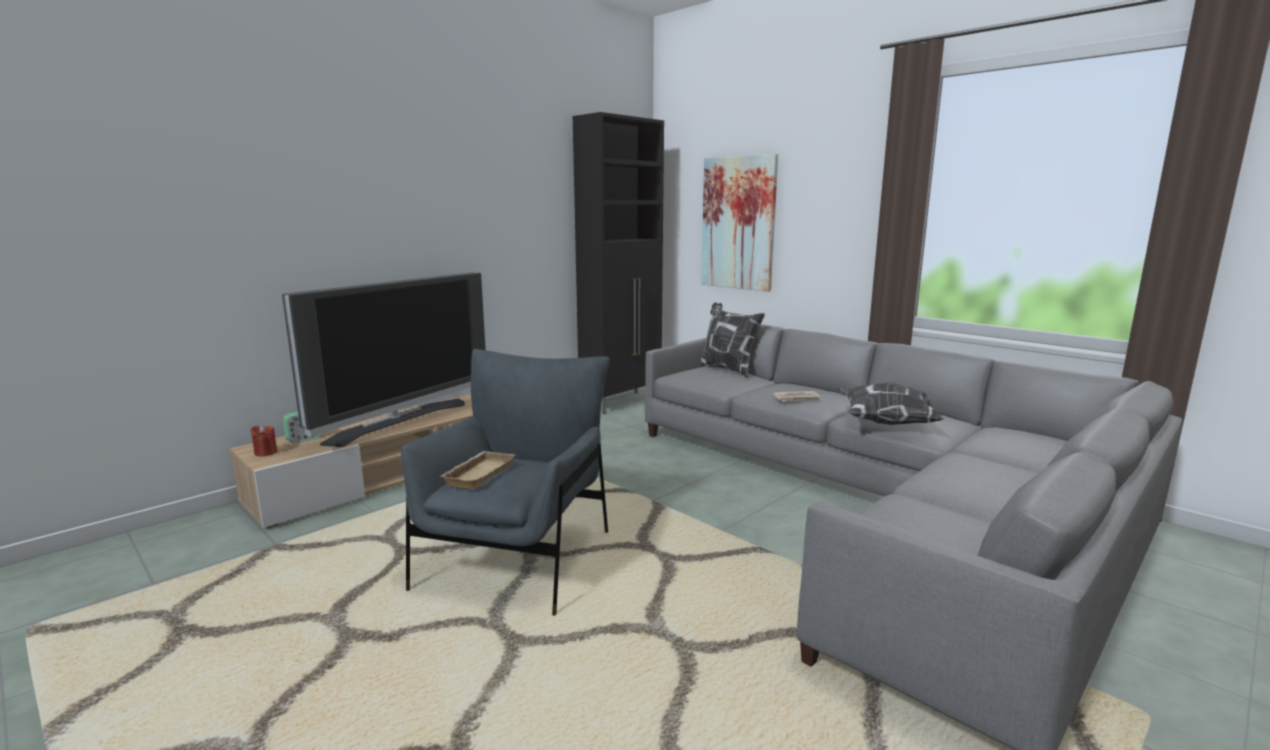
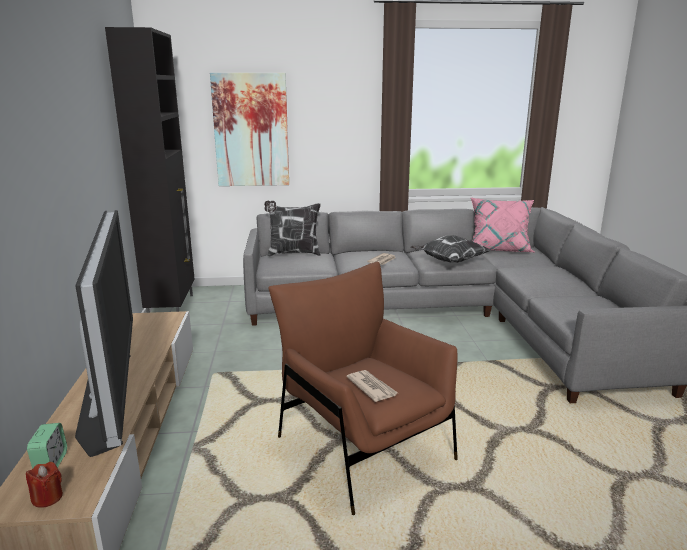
camera: 50 degrees left, 5 degrees up
grey armchair [401,349,610,616] -> brown armchair [268,261,458,515]
beige tray [441,451,515,489] -> newspaper [346,370,398,402]
none -> pink pillow [471,197,534,252]

